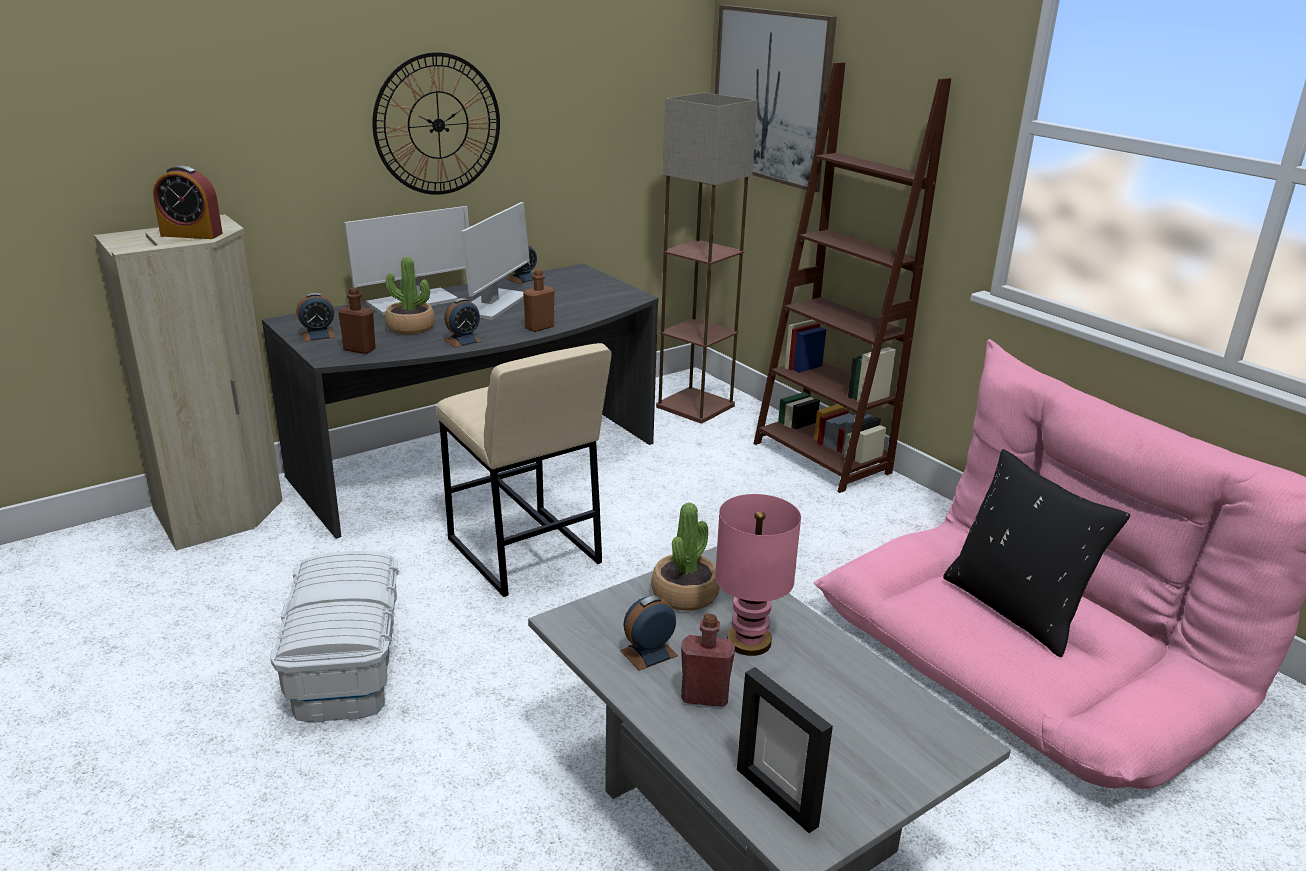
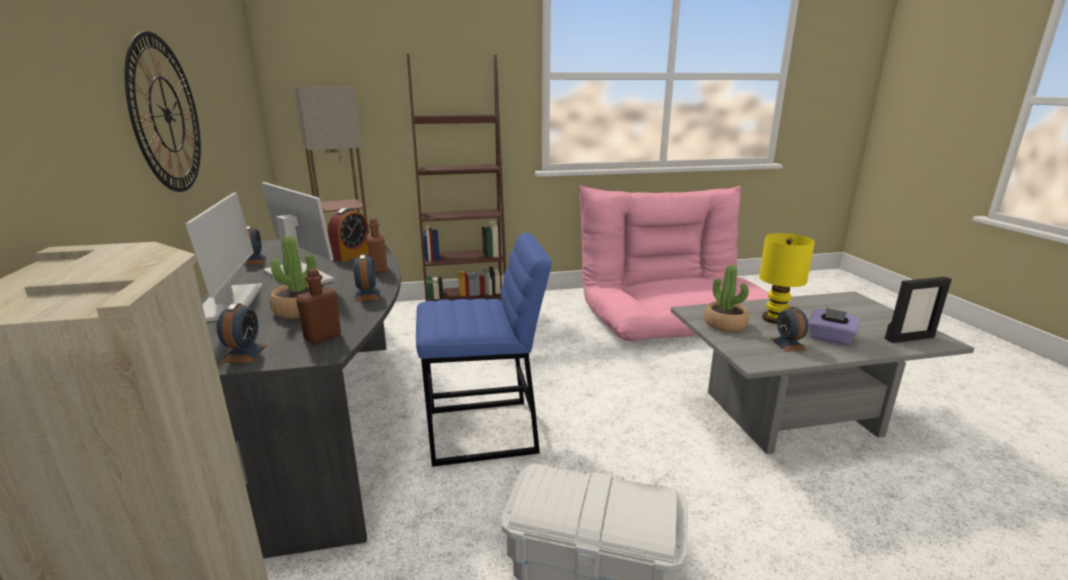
camera: 65 degrees left, 5 degrees down
alarm clock [153,165,223,239] -> alarm clock moved to [327,208,369,262]
beige stool [436,343,612,597] -> blue stool [416,233,552,467]
red bottle [681,613,735,707] -> purple tissue box [809,308,860,345]
picture [715,5,837,192] -> none
pink table lamp [715,494,801,656] -> yellow table lamp [759,233,815,324]
black pillow [943,449,1130,657] -> none

